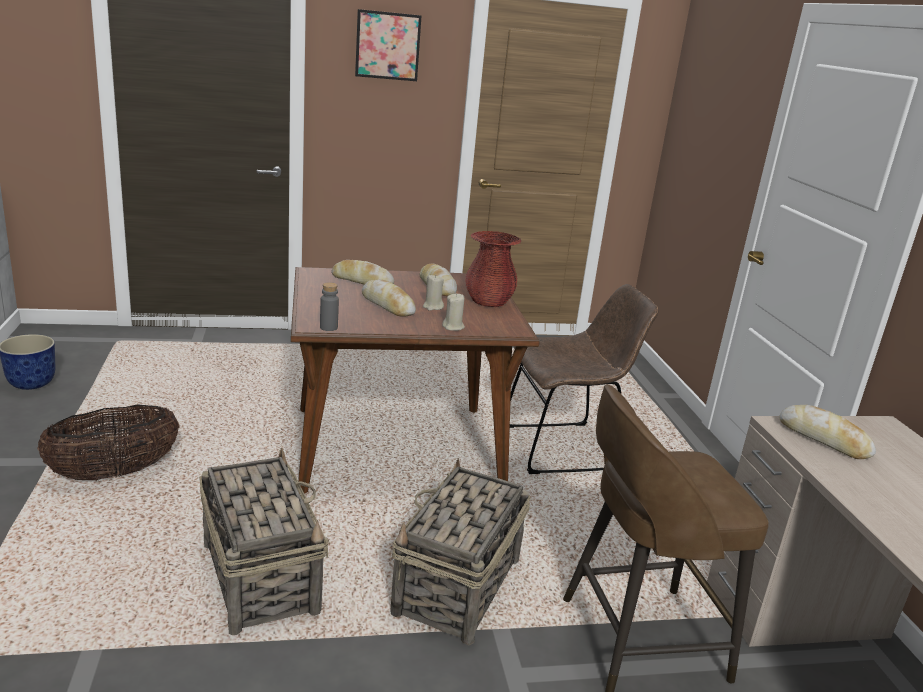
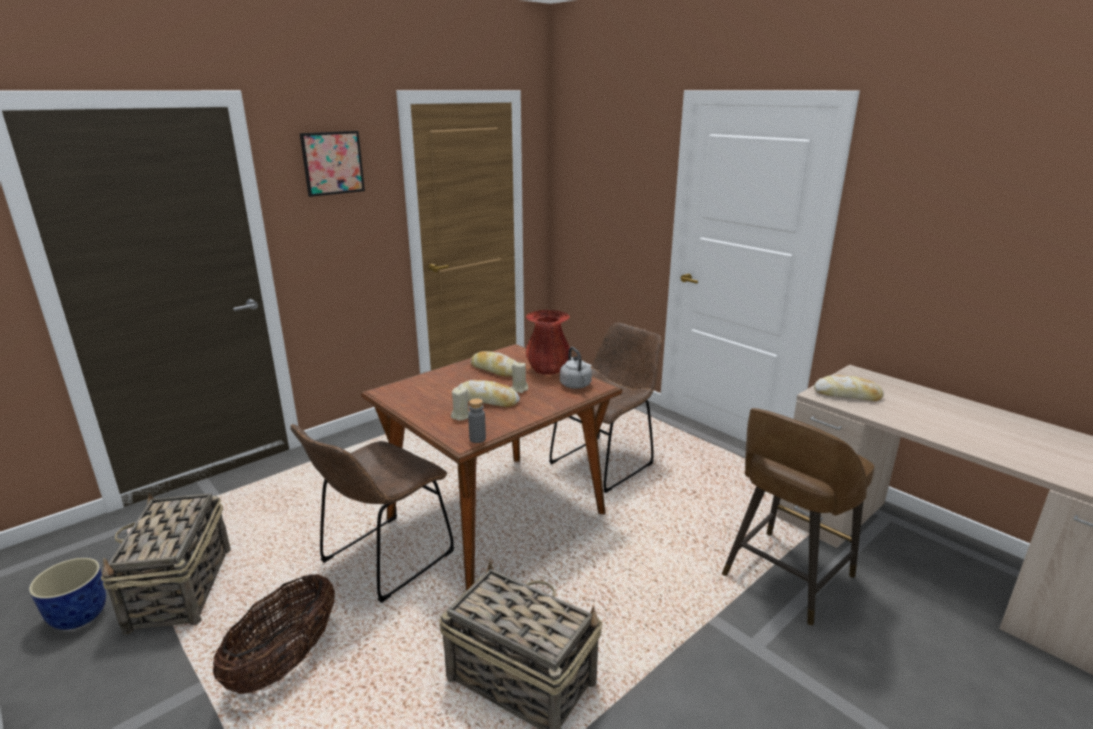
camera: 30 degrees left, 0 degrees up
bread [331,260,394,285] -> none
basket [390,458,531,645] -> basket moved to [101,493,231,634]
beige candle [442,293,465,331] -> beige candle moved to [451,386,469,421]
none -> brown chair [290,424,454,603]
none -> grey kettle [560,347,592,389]

